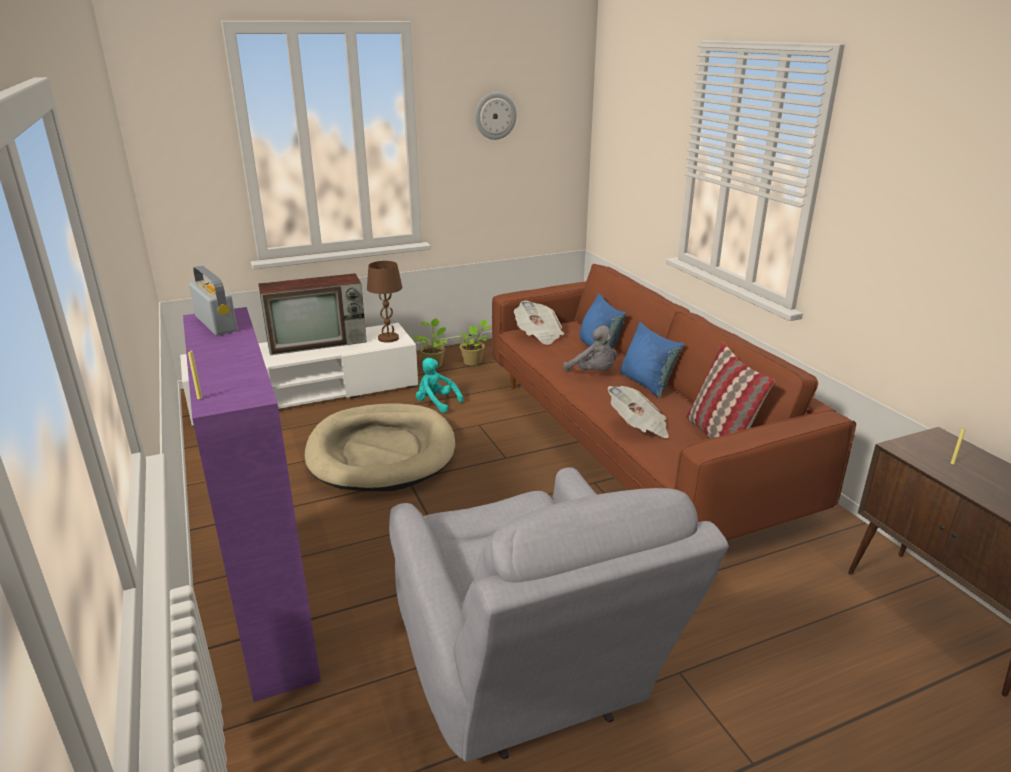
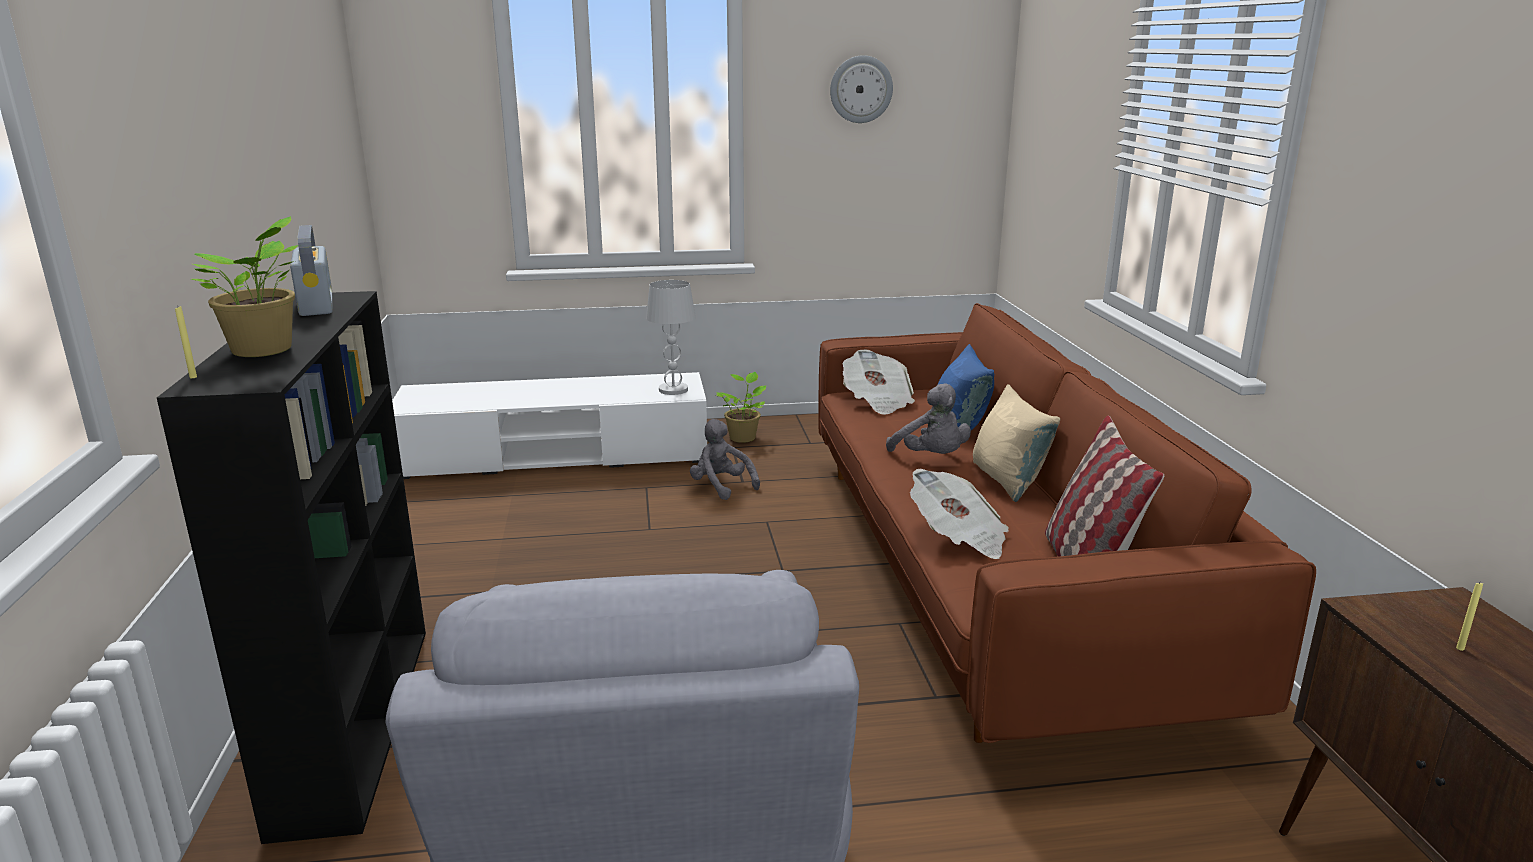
camera: 15 degrees right, 5 degrees down
purple bookcase [183,307,321,702] -> black bookcase [157,291,426,844]
television [259,273,367,355] -> none
beige dog bed [305,403,455,491] -> none
brown table lamp [367,261,402,343] -> white table lamp [646,280,696,395]
turquoise plush toy [416,358,463,413] -> grey plush toy [690,419,760,500]
potted plant [454,320,491,366] -> potted plant moved to [191,216,298,357]
blue pillow [620,322,684,398] -> beige pillow [973,384,1060,502]

